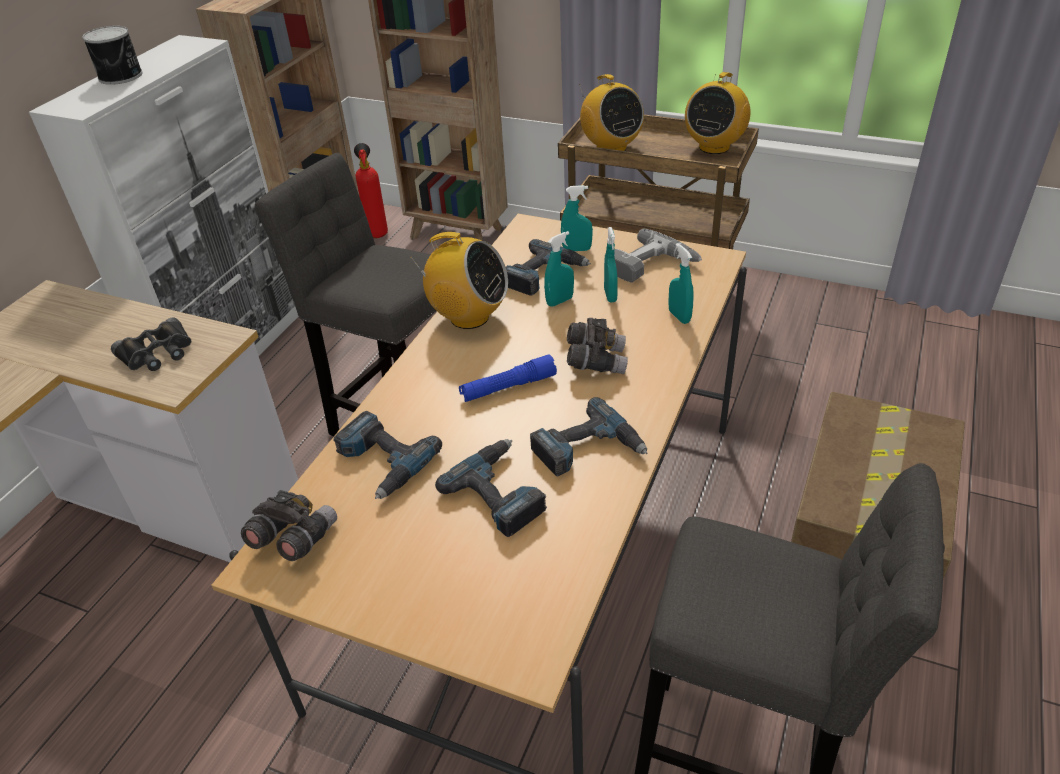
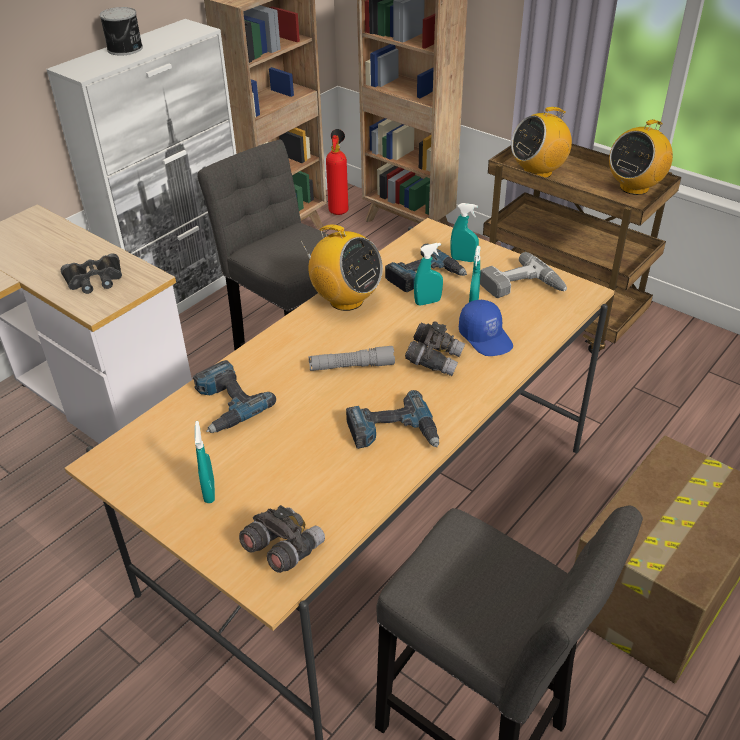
camera: 15 degrees right, 0 degrees up
grey binoculars [241,490,337,561] -> grey binoculars moved to [239,505,325,573]
power drill [435,439,547,537] -> none
blue flashlight [459,355,557,402] -> grey flashlight [309,346,395,371]
radio [579,74,644,151] -> radio turned 75 degrees clockwise [511,107,572,178]
turquoise spray bottle [668,243,694,324] -> turquoise spray bottle moved to [194,421,215,503]
none -> blue cap [459,300,513,356]

